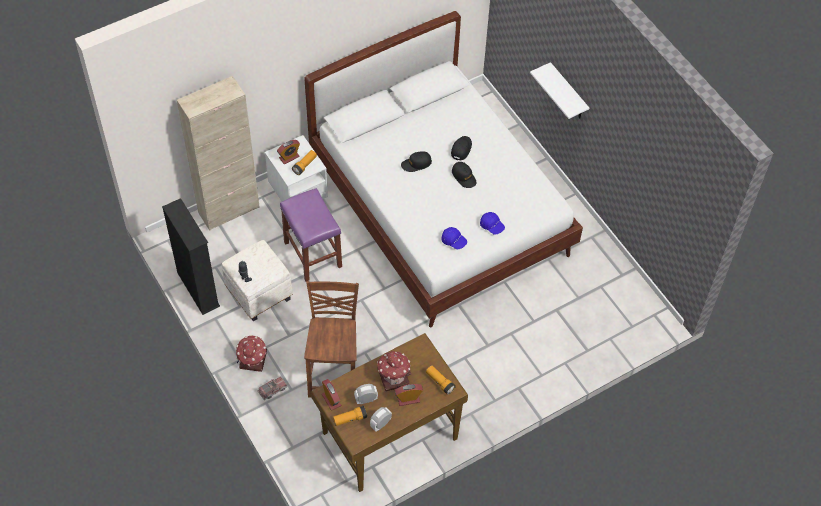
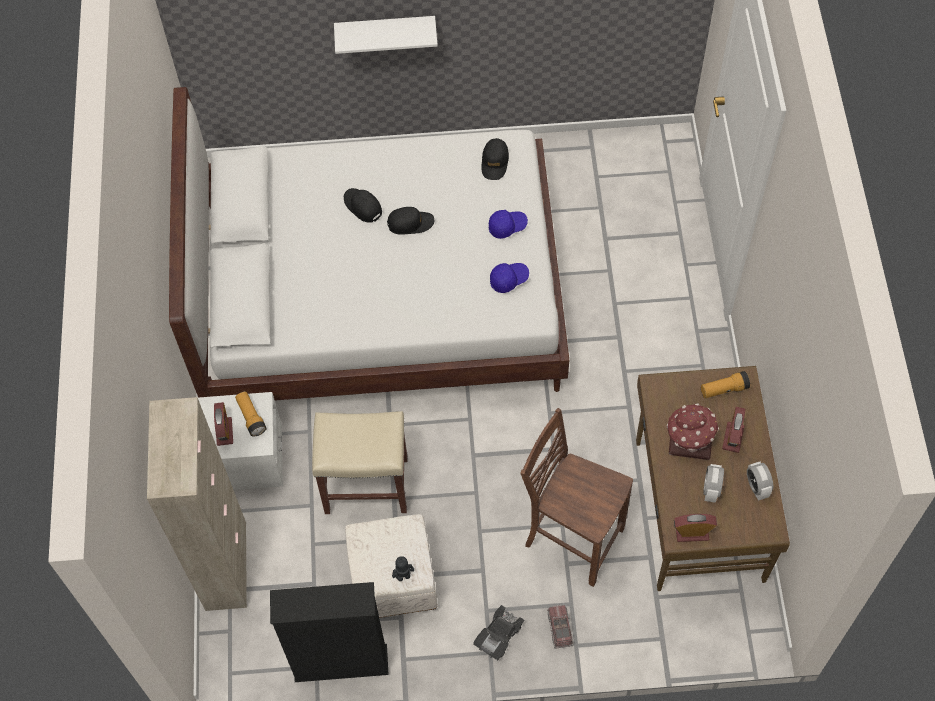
camera: 60 degrees left, 5 degrees up
toy house [236,335,267,372] -> black toy car [473,605,524,660]
purple stool [280,188,342,281] -> beige stool [312,411,407,514]
flashlight [333,406,367,426] -> none
black cap [401,151,432,172] -> black cap moved to [481,138,509,180]

